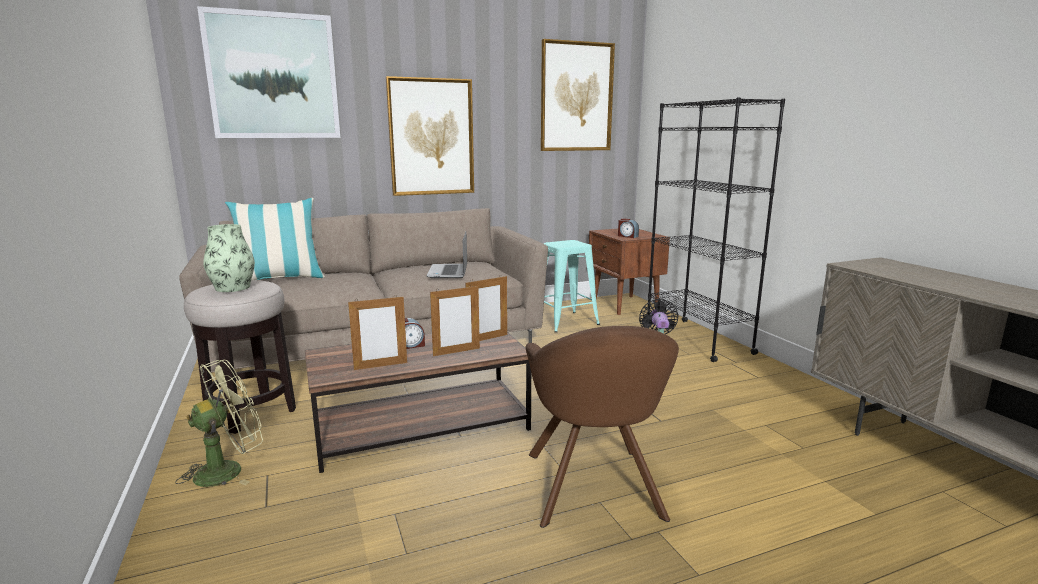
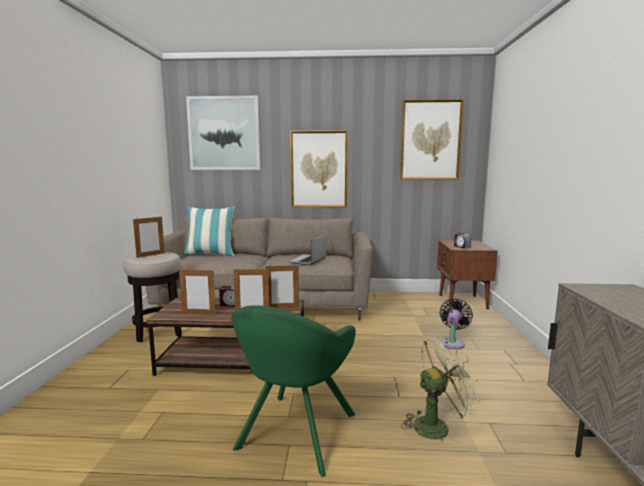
camera: 25 degrees right, 5 degrees down
green fan [175,359,263,487] -> green fan moved to [401,337,480,446]
vase [203,224,255,292] -> picture frame [133,217,165,258]
brown armchair [526,326,679,528] -> green armchair [231,305,356,477]
turquoise stool [544,240,600,333] -> none
black bookcase [647,97,785,362] -> none

